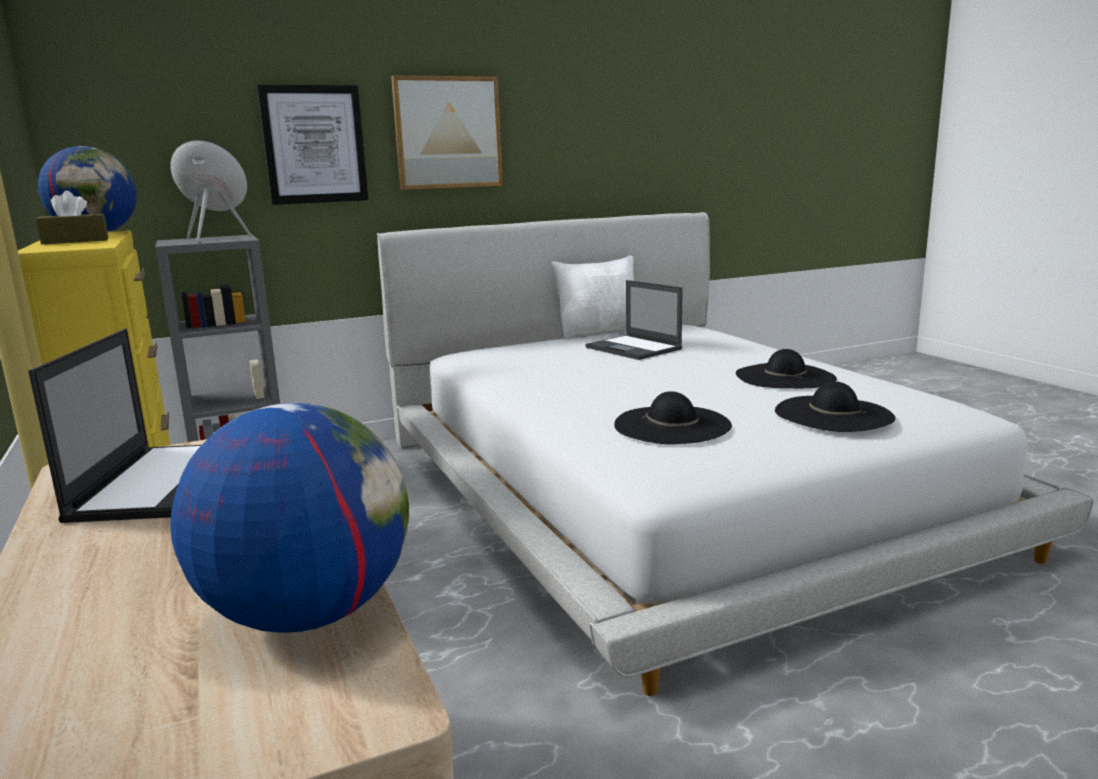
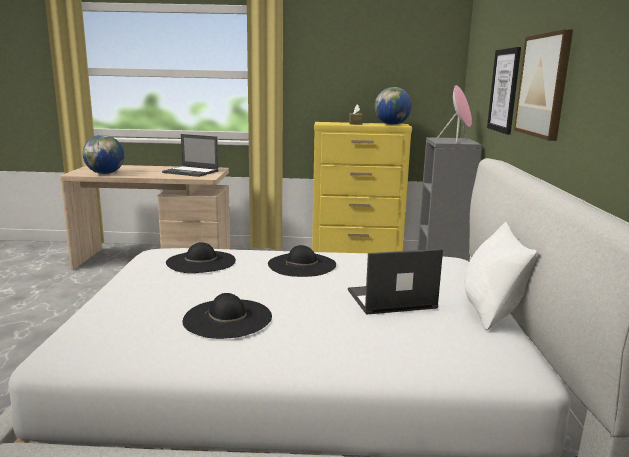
camera: 115 degrees right, 0 degrees up
black hat [775,382,895,432] -> black hat moved to [268,245,336,277]

